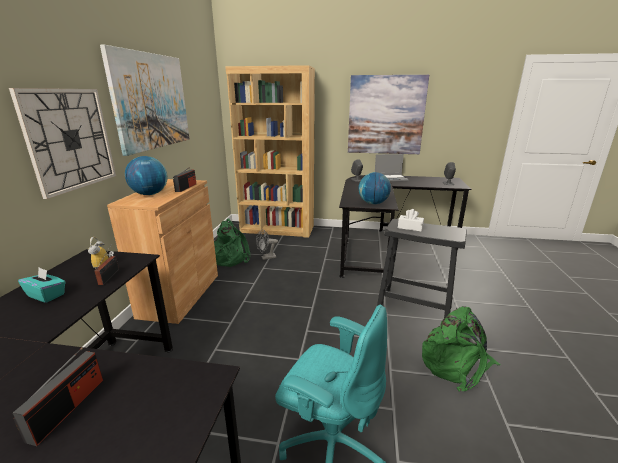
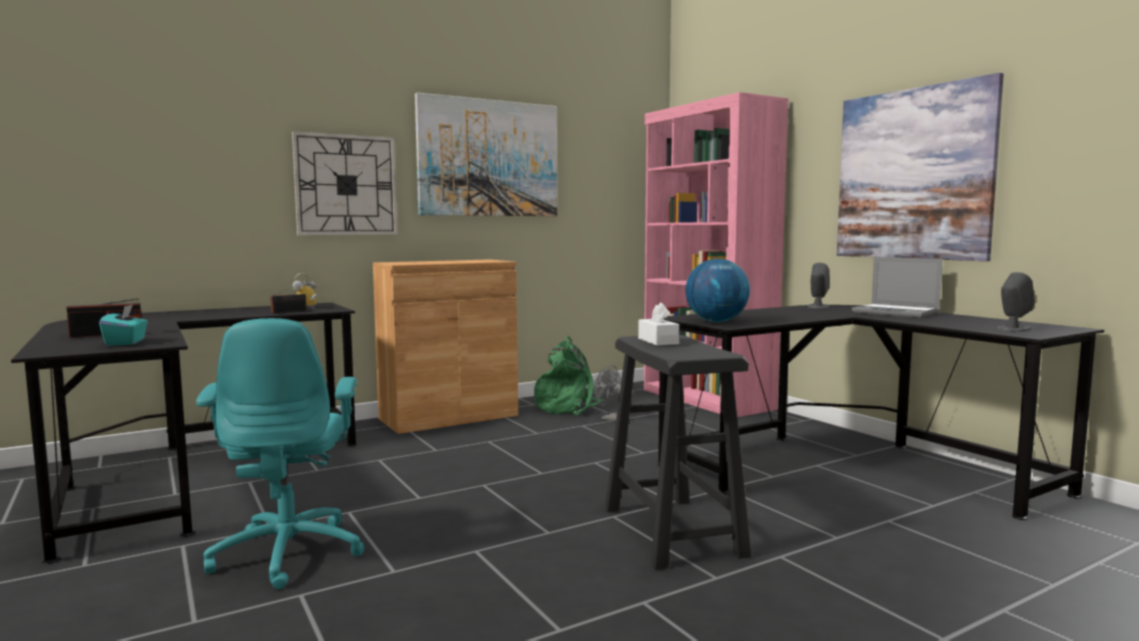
camera: 50 degrees right, 15 degrees down
turquoise tissue box [18,268,66,303] -> turquoise tissue box moved to [99,304,148,346]
globe [125,156,168,195] -> none
radio [173,167,196,192] -> none
brown bookcase [225,65,315,238] -> pink bookcase [644,92,789,417]
green backpack [422,306,501,392] -> none

